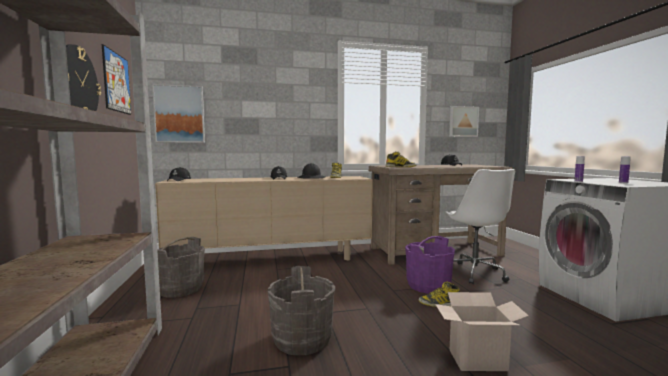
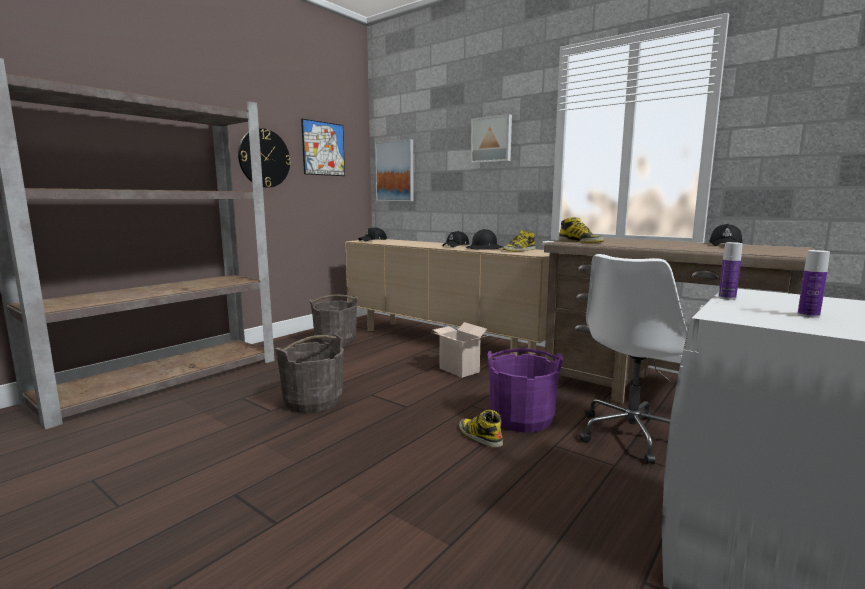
camera: 50 degrees right, 5 degrees up
cardboard box [435,292,529,371] -> cardboard box moved to [431,322,489,378]
picture [449,106,479,137] -> picture moved to [471,114,512,163]

